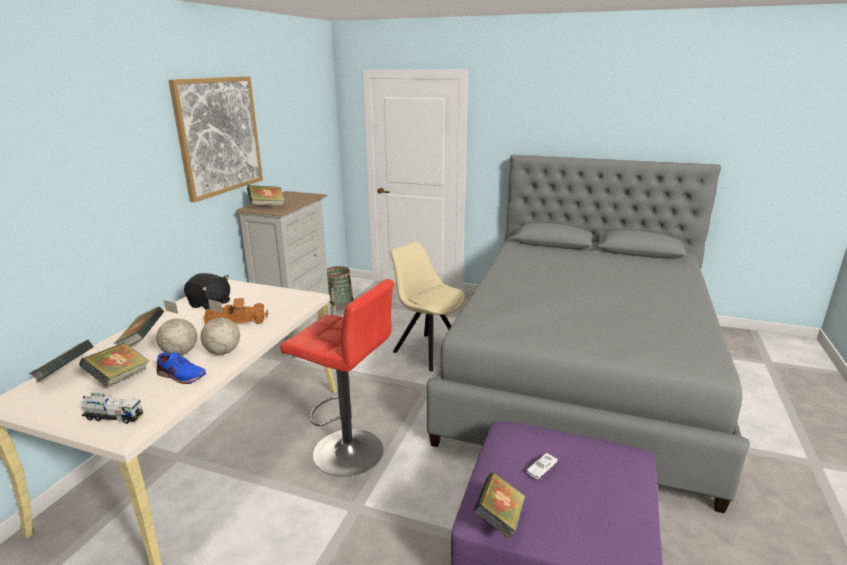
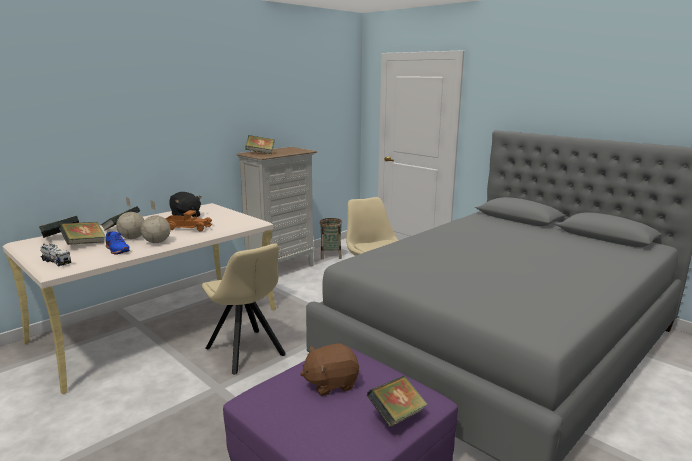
camera: 25 degrees right, 5 degrees down
picture [168,76,263,202] -> none
red stool [280,279,394,477] -> beige chair [202,243,286,375]
book [473,472,525,539] -> book moved to [367,376,428,427]
white toy car [526,453,558,480] -> brown plush toy [300,343,359,396]

